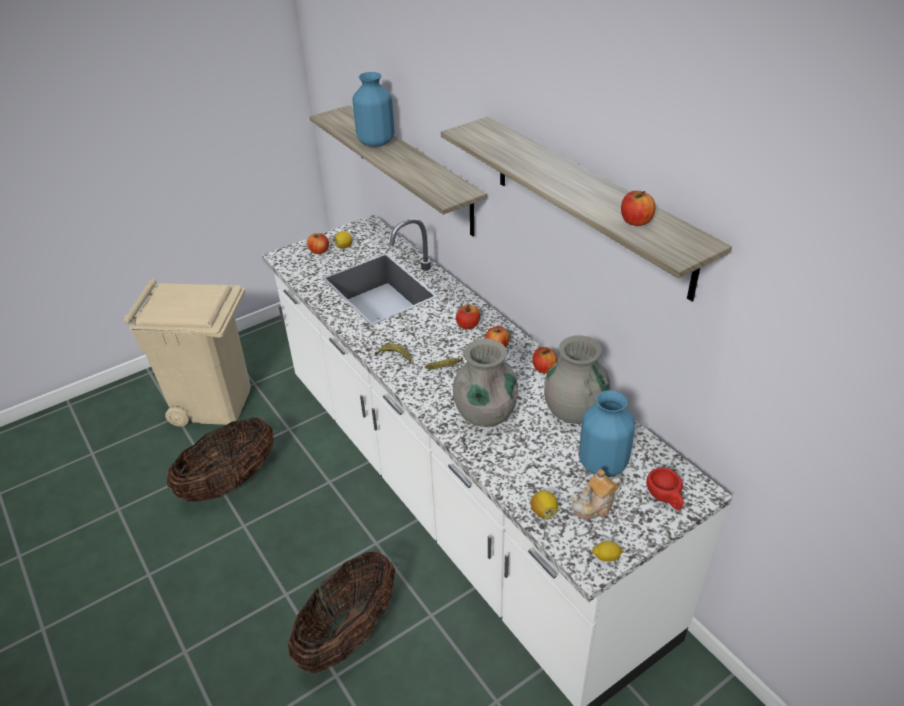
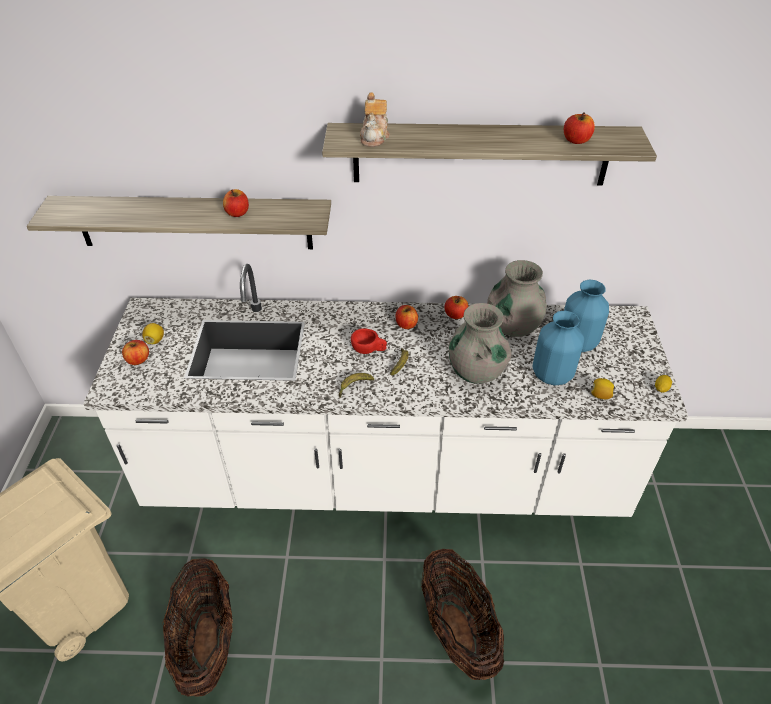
camera: 55 degrees left, 5 degrees up
blue vase [353,72,394,147] -> blue vase moved to [533,311,584,385]
apple [456,305,480,329] -> apple moved to [223,189,249,217]
teapot [570,469,622,519] -> teapot moved to [360,92,390,147]
red cup [646,467,684,510] -> red cup moved to [351,328,387,354]

